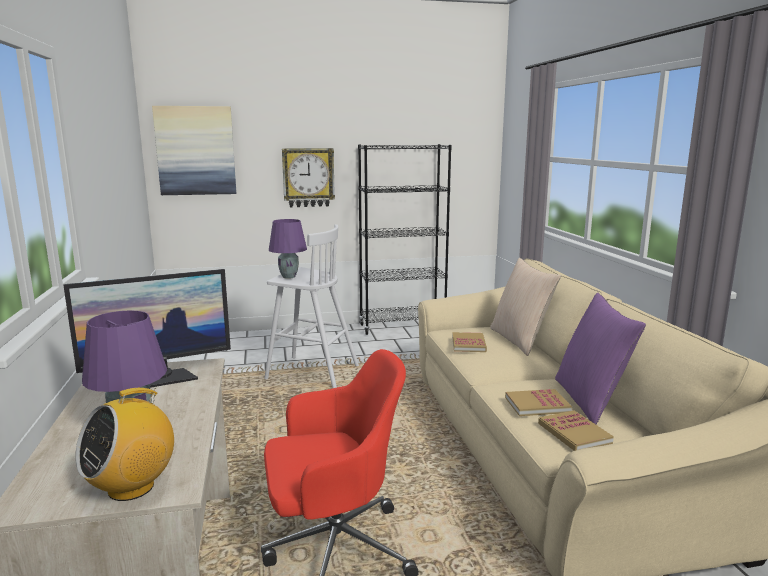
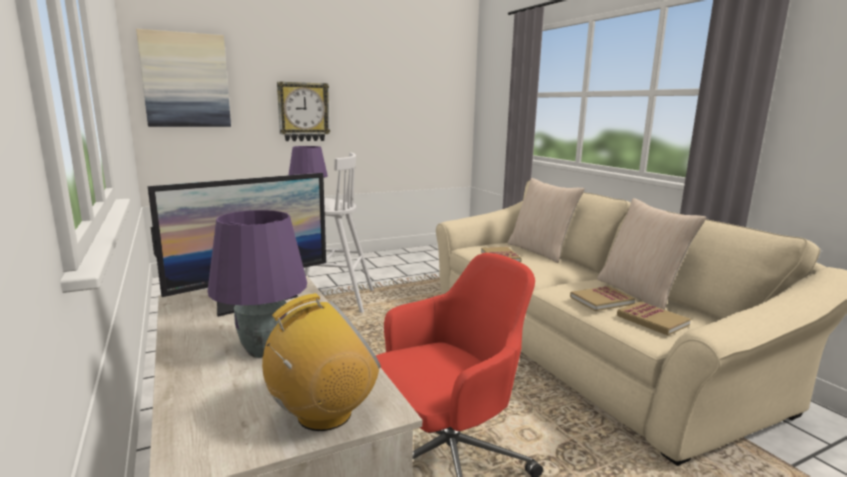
camera: 15 degrees left, 0 degrees up
radio [75,388,174,501] -> radio turned 150 degrees counterclockwise [262,293,381,431]
black bookcase [358,144,452,335] -> none
purple pillow [555,293,646,424] -> beige pillow [597,198,706,310]

